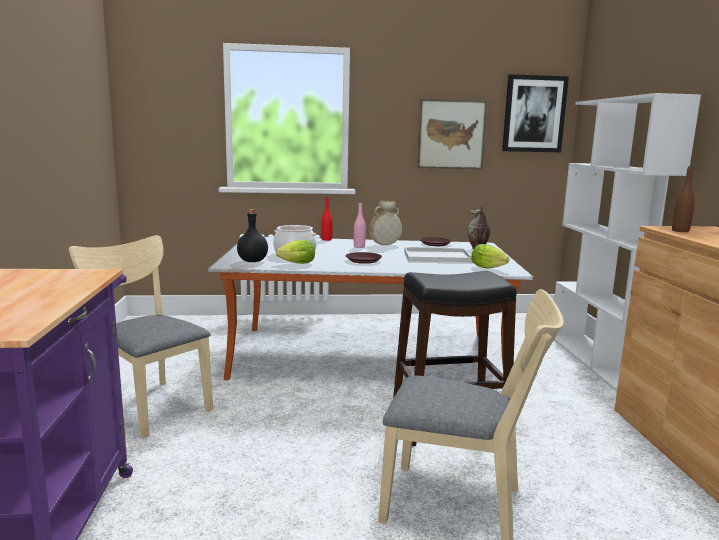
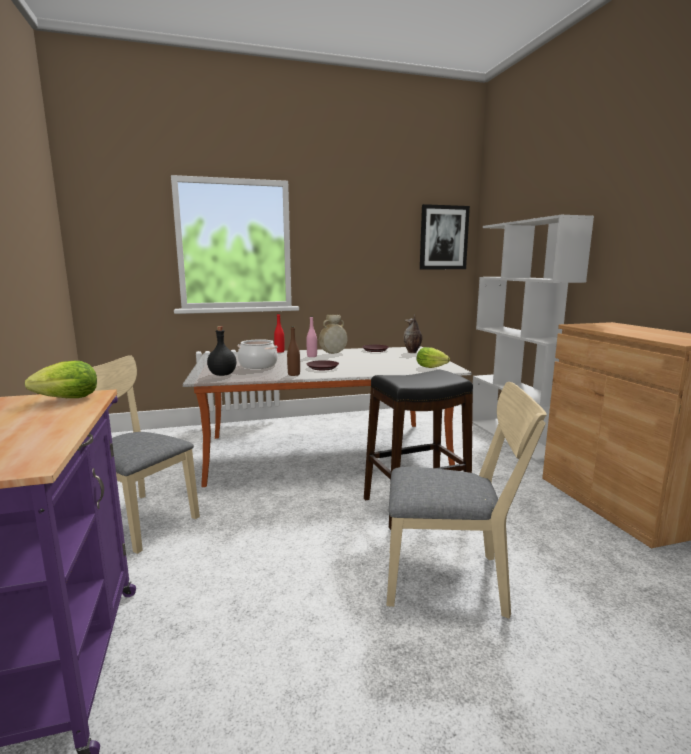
camera: 10 degrees left, 0 degrees up
lettuce [276,240,315,264] -> lettuce moved to [25,361,97,398]
white tray [404,247,473,263] -> none
picture [417,99,487,169] -> none
brown bottle [672,166,695,232] -> brown bottle moved to [287,326,300,376]

